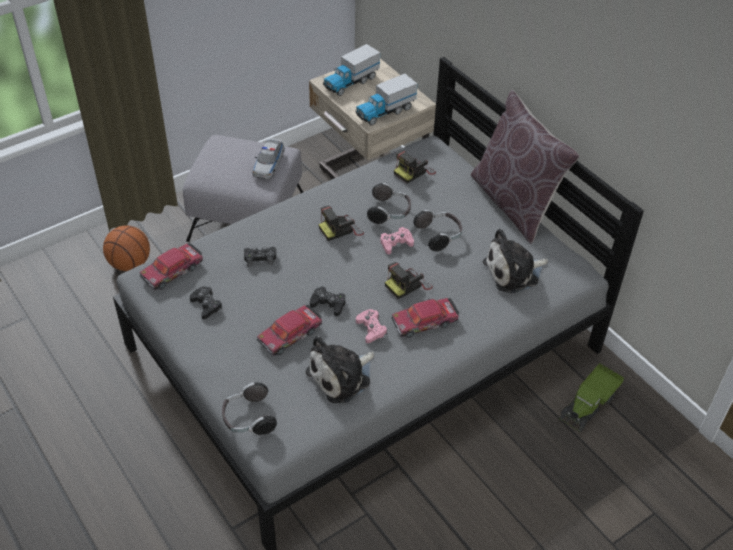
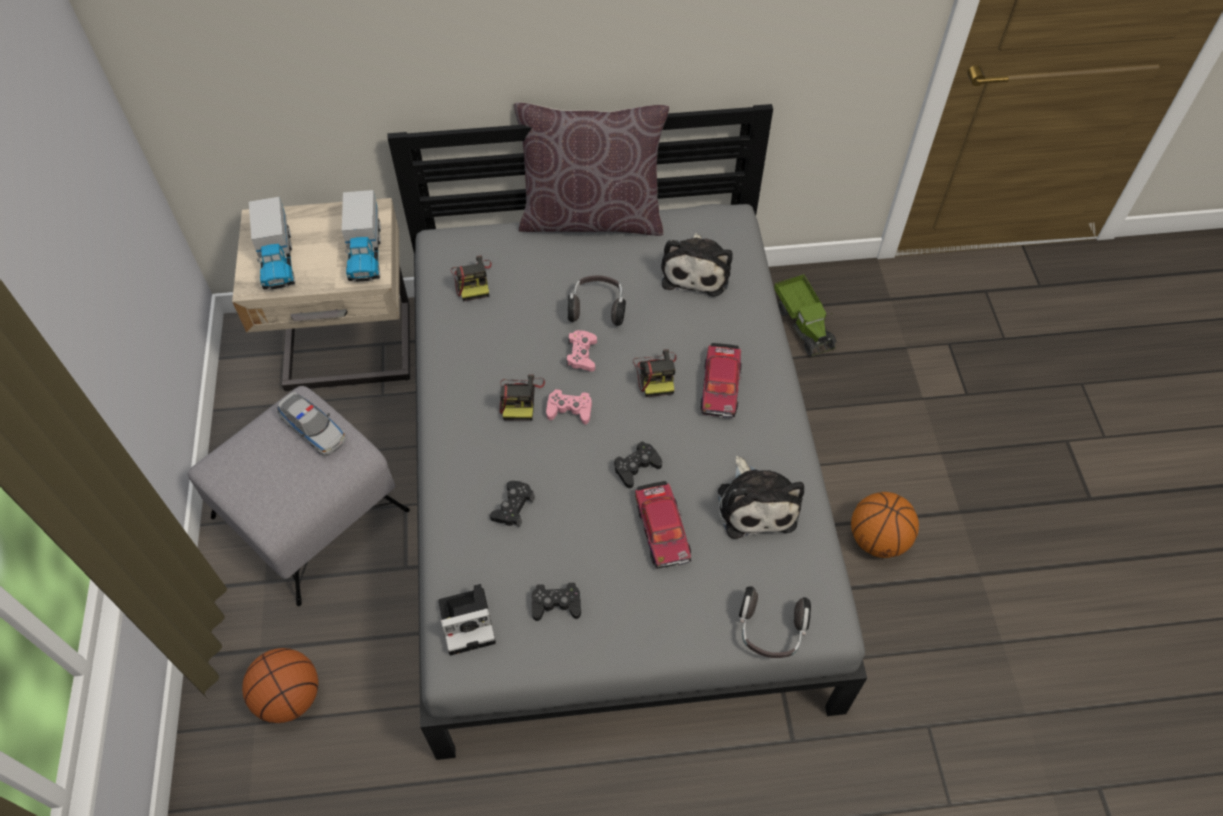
camera: 60 degrees left, 10 degrees up
toy car [140,243,203,290] -> camera [438,584,496,655]
pink game controller [356,309,387,343] -> pink game controller moved to [546,389,592,424]
headphones [367,183,411,225] -> none
none -> basketball [851,492,919,558]

